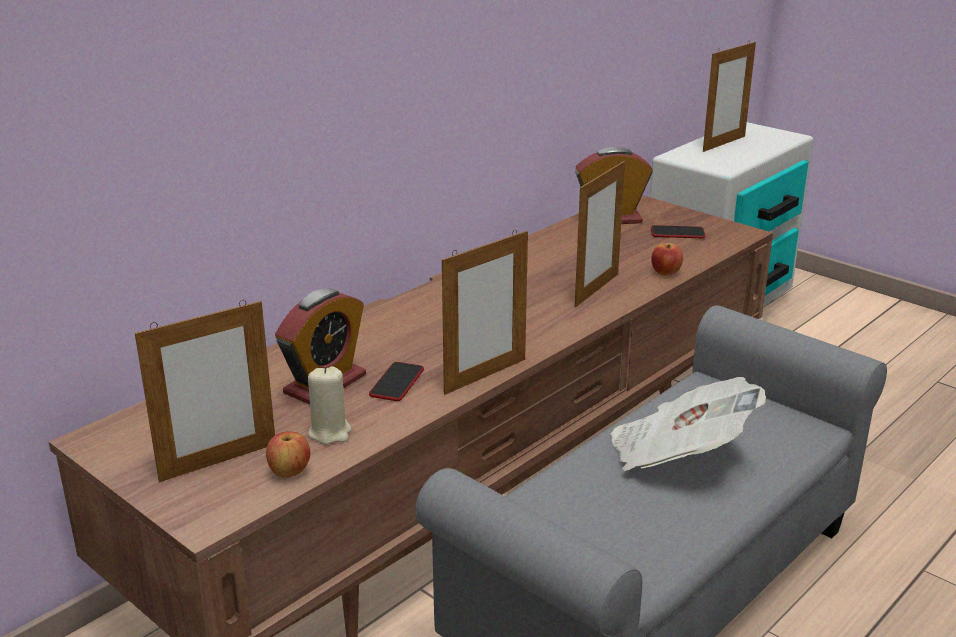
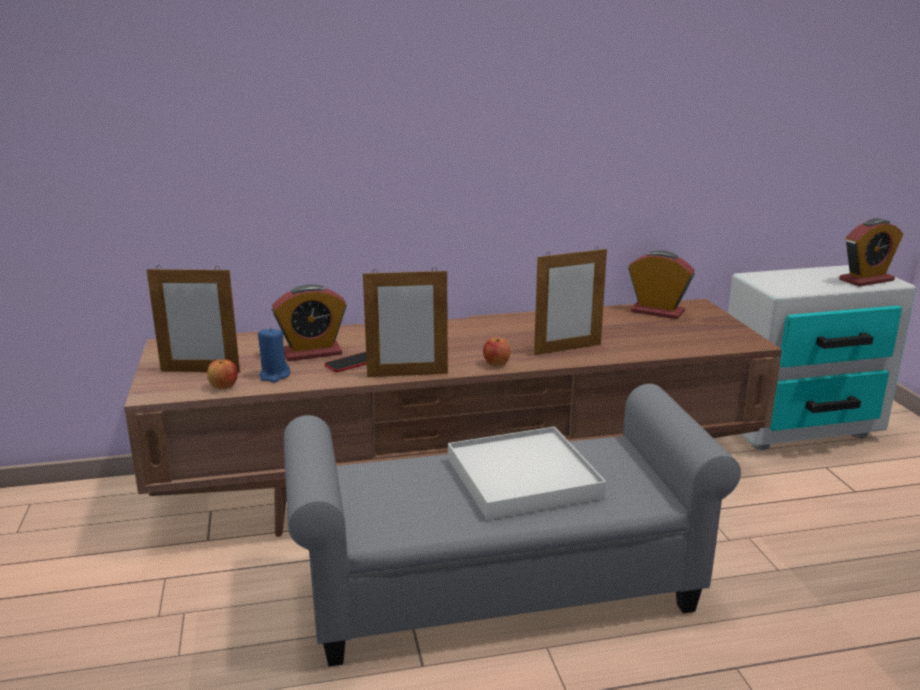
camera: 35 degrees right, 5 degrees down
beige candle [308,366,352,445] -> blue candle [258,327,290,382]
newspaper [611,377,766,471] -> white tray [448,427,606,520]
phone [651,225,706,238] -> none
apple [651,243,683,276] -> apple moved to [483,338,511,366]
picture frame [703,40,756,152] -> none
none -> alarm clock [839,218,903,287]

